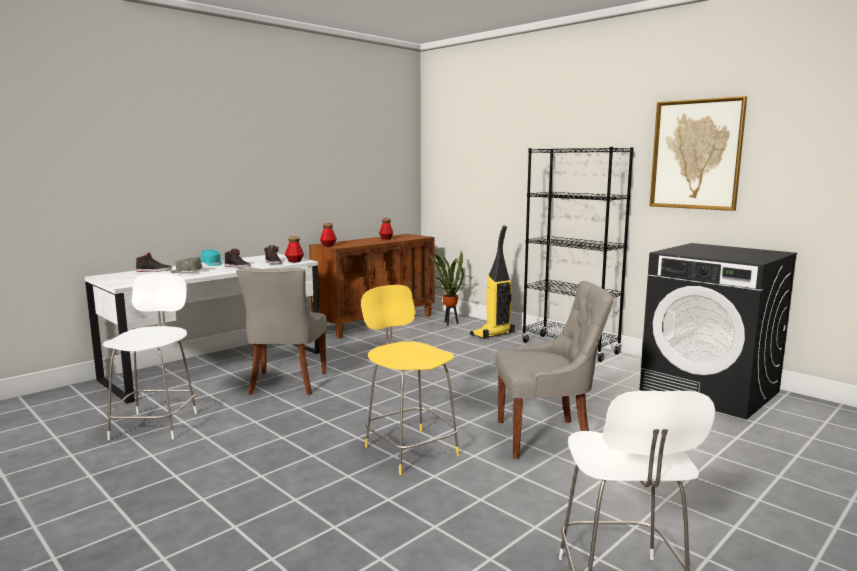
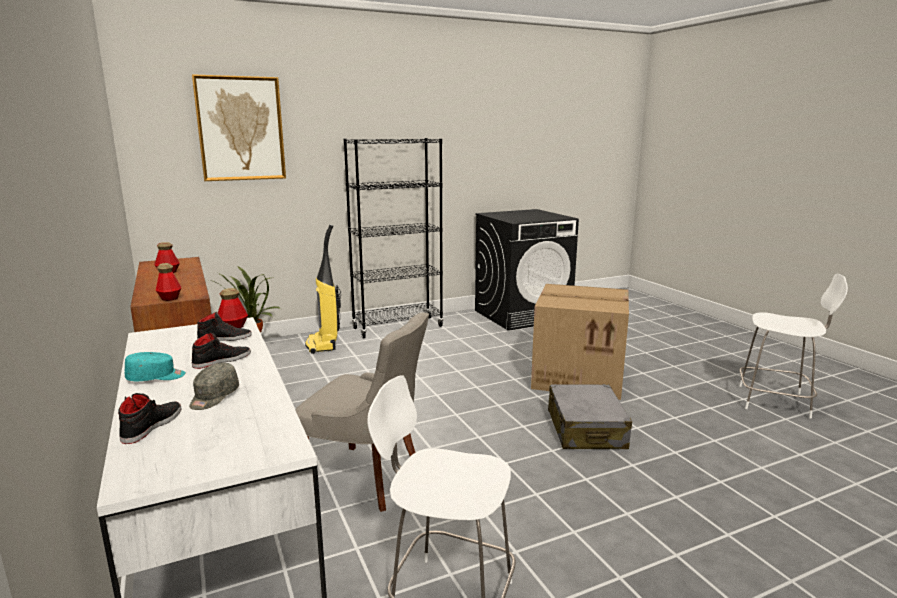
camera: 70 degrees left, 5 degrees up
yellow stool [361,285,460,475] -> grey suitcase [548,384,632,449]
grey chair [495,281,614,459] -> cardboard box [531,284,629,400]
picture [650,96,747,211] -> picture moved to [192,74,286,181]

